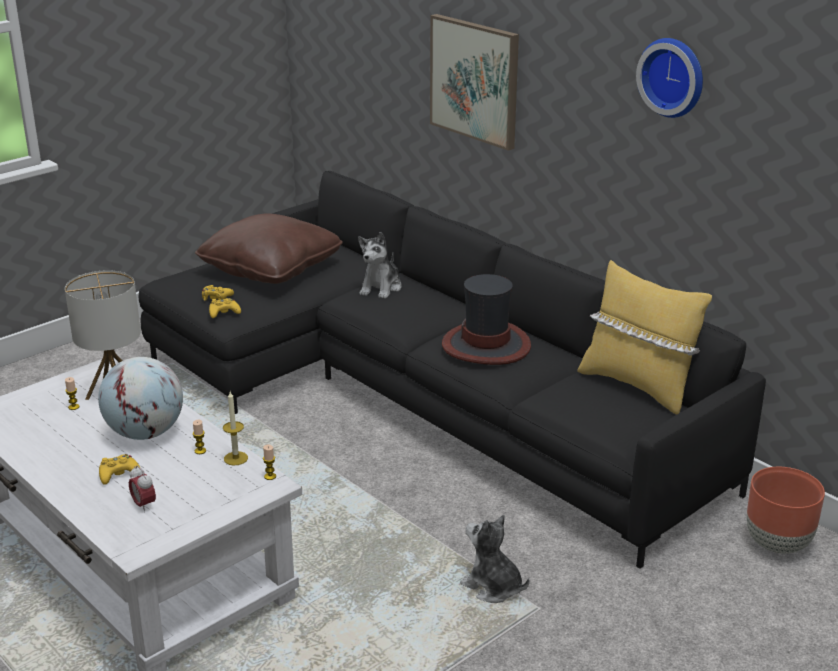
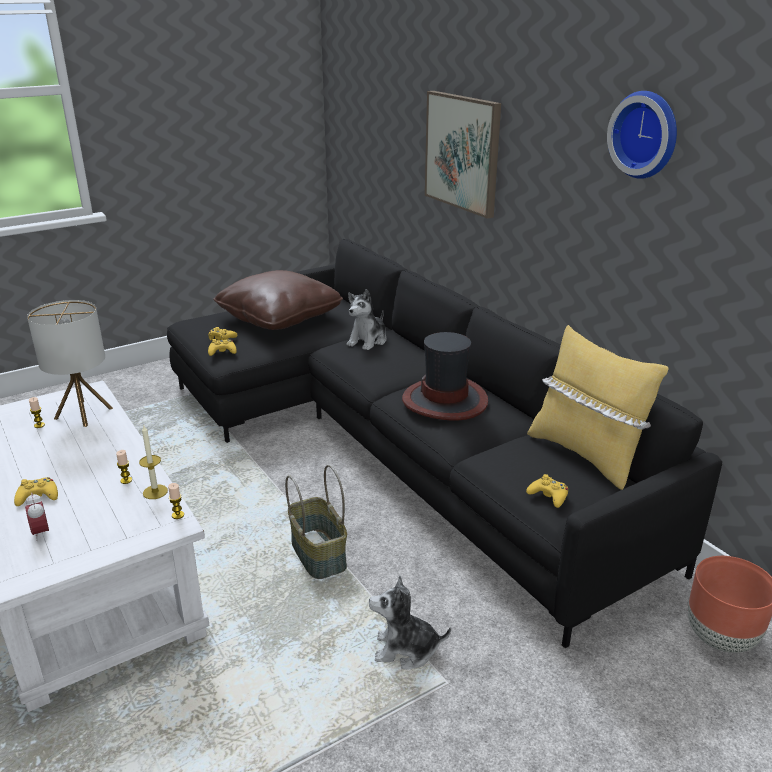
camera: 10 degrees right, 0 degrees up
globe [98,357,183,440] -> none
plush toy [460,515,530,603] -> plush toy turned 45 degrees counterclockwise [369,575,451,670]
none -> basket [285,465,347,579]
none -> yellow game controller [526,474,568,508]

